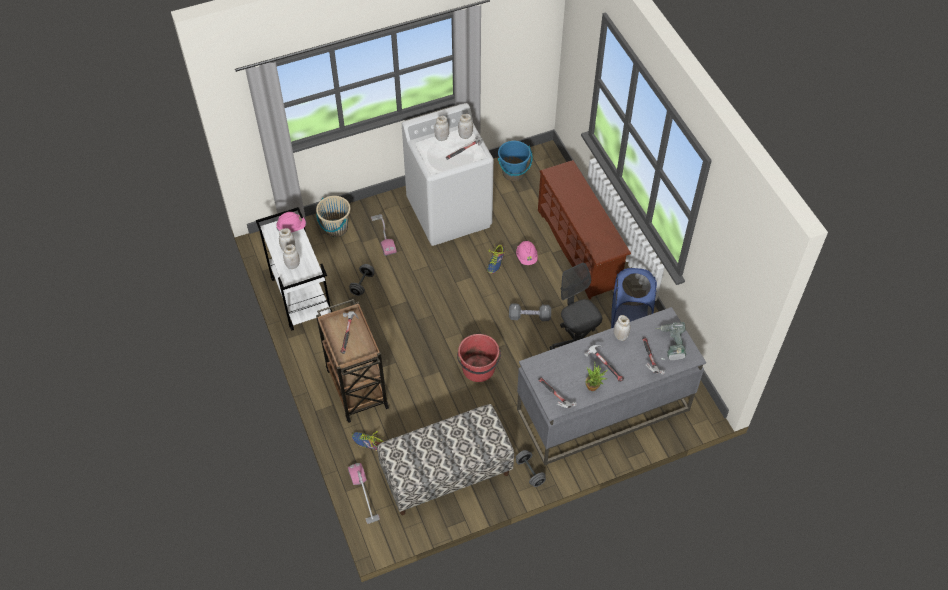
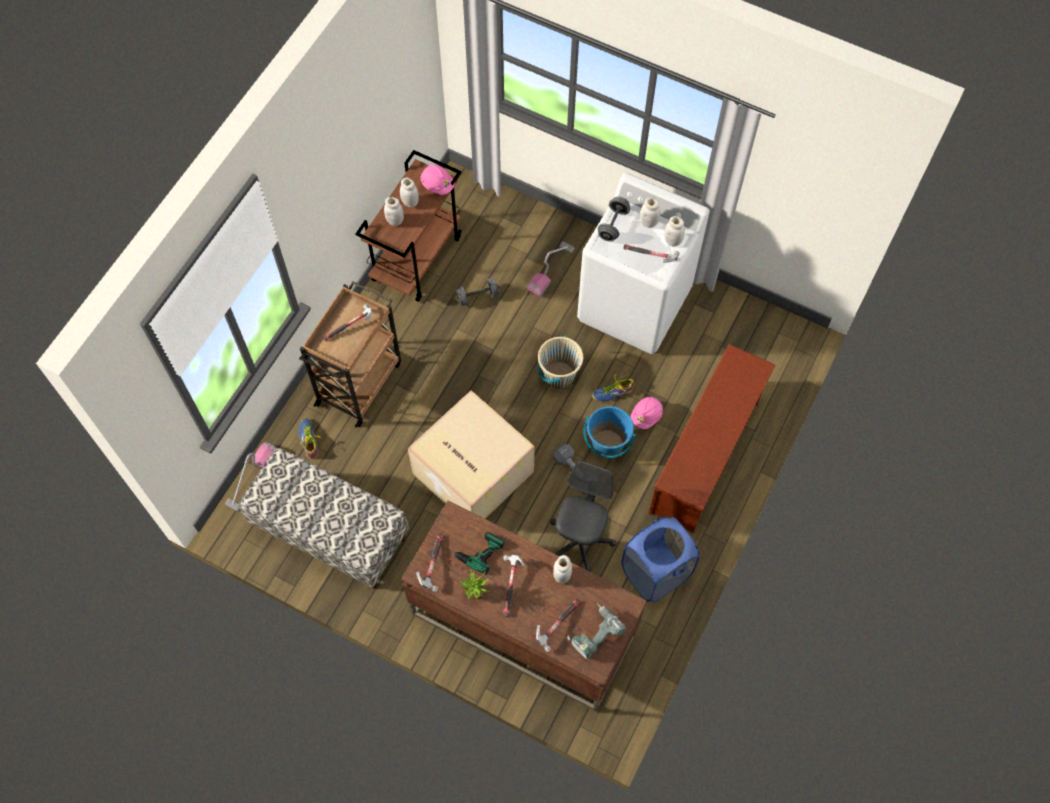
camera: 50 degrees right, 10 degrees up
white cart [256,207,332,331] -> brown cart [356,150,461,302]
beige bucket [316,196,350,237] -> beige bucket moved to [538,335,583,389]
red bucket [457,334,501,382] -> cardboard box [408,390,535,519]
blue bucket [498,141,533,181] -> blue bucket moved to [583,406,636,458]
grey dumbbell [516,450,546,487] -> grey dumbbell moved to [598,197,630,242]
grey desk [517,307,706,465] -> brown desk [401,500,647,712]
none -> power drill [448,532,504,574]

